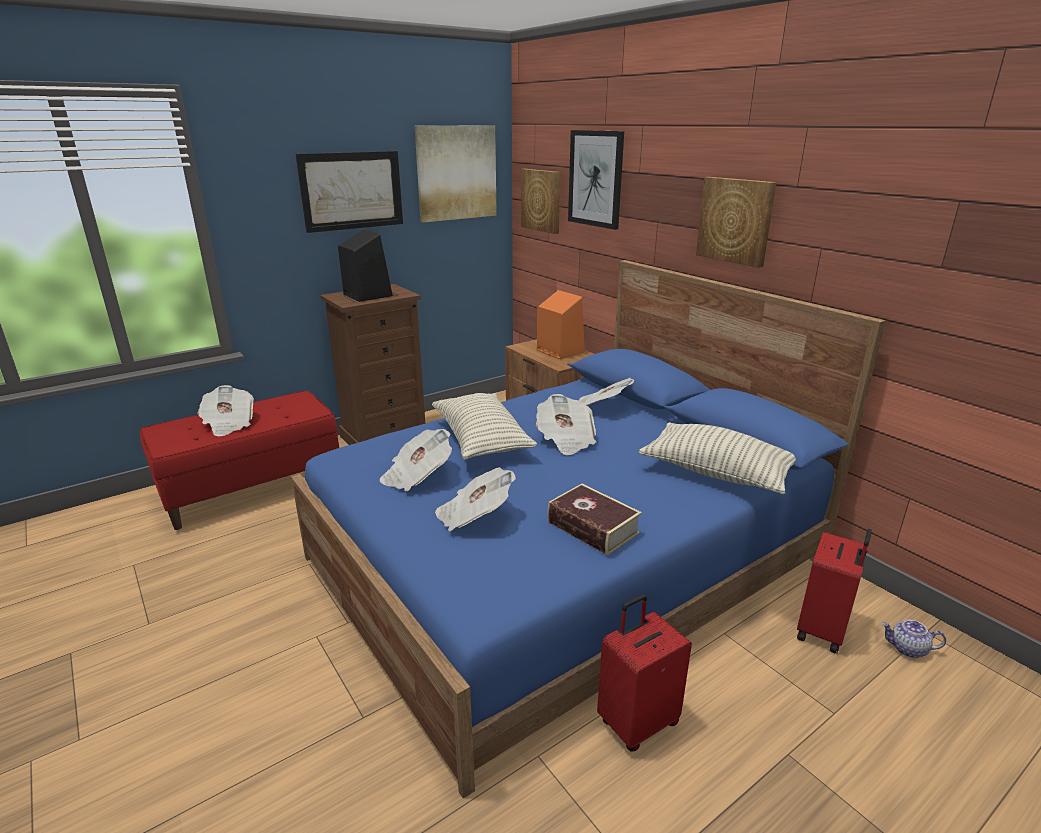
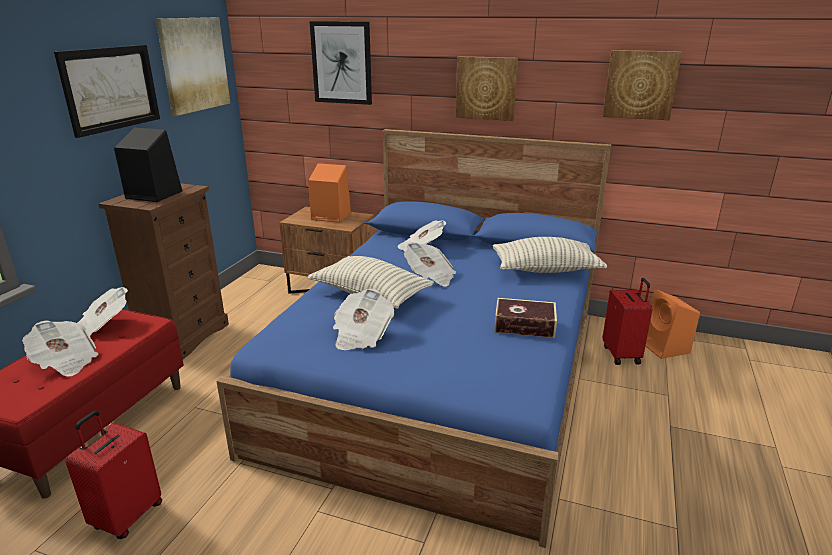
camera: 35 degrees left, 0 degrees up
newspaper [435,467,516,531] -> newspaper moved to [78,287,128,335]
picture [521,169,560,234] -> picture moved to [603,50,682,120]
red suitcase [597,594,692,752] -> red suitcase moved to [66,411,162,539]
teapot [882,620,946,658] -> orange speaker [646,289,700,359]

